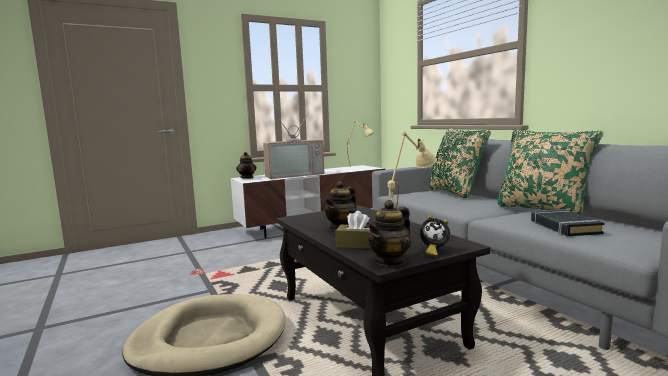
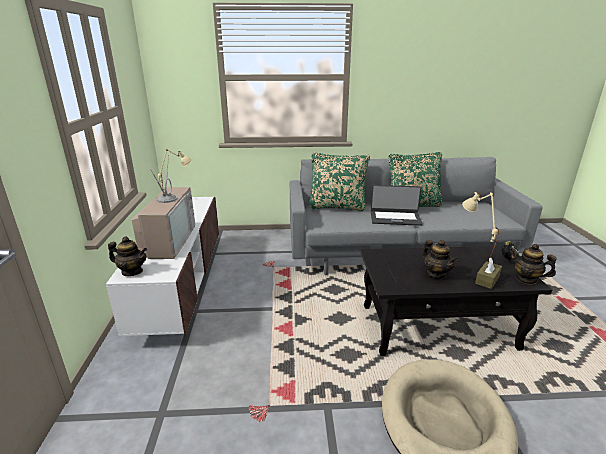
camera: 65 degrees left, 15 degrees up
teapot [366,200,411,267] -> teapot turned 150 degrees clockwise [510,244,557,285]
black book [531,209,605,236] -> none
none -> laptop [371,185,423,226]

